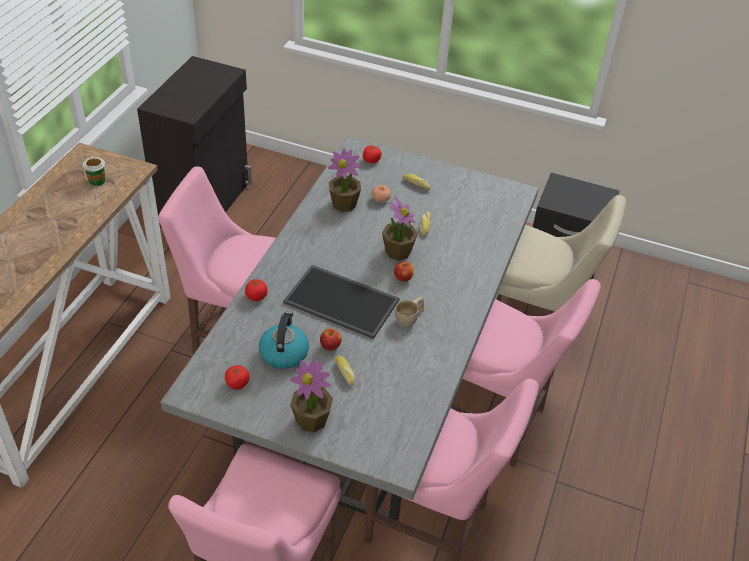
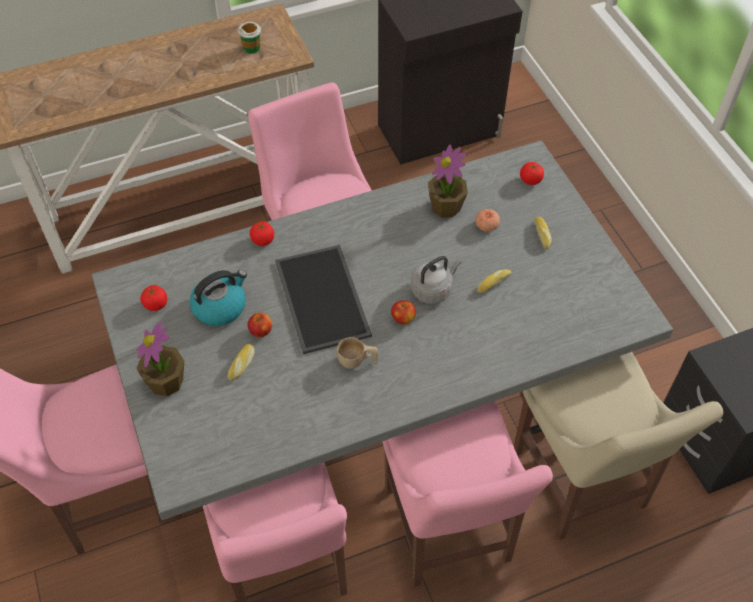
camera: 50 degrees right, 10 degrees up
potted plant [382,197,418,261] -> grey kettle [411,256,461,304]

